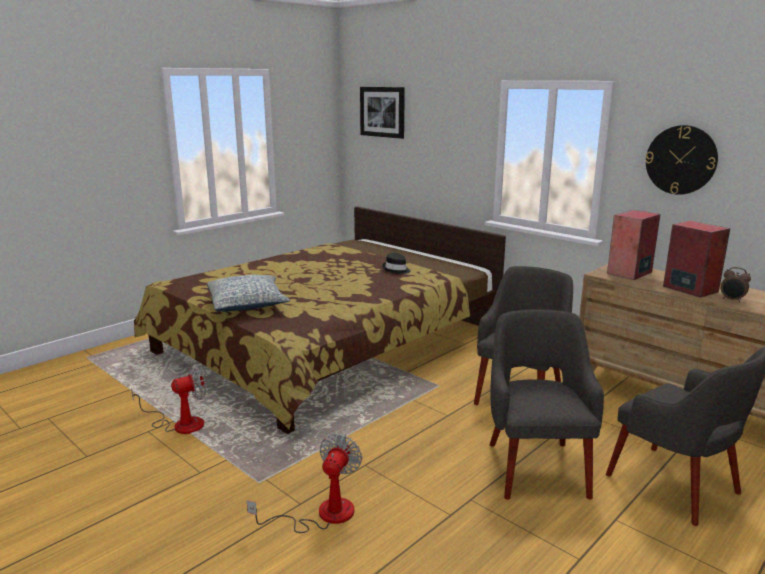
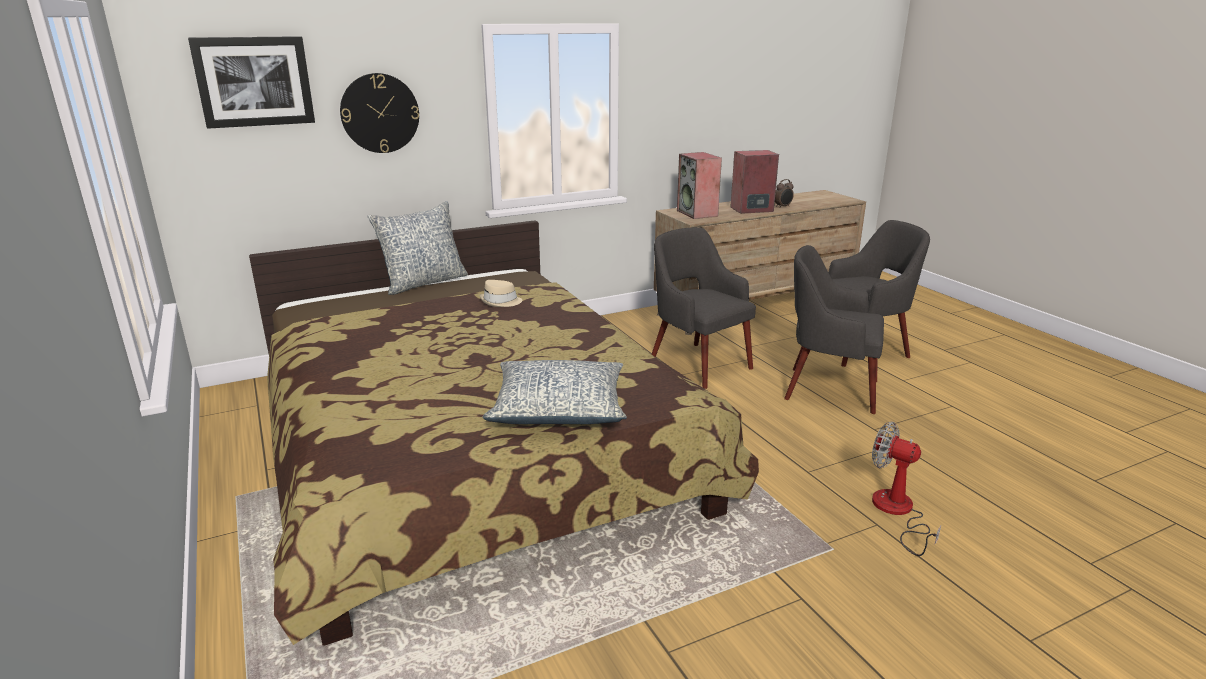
camera: 70 degrees left, 5 degrees up
fan [131,364,206,434] -> none
black hat [382,253,410,274] -> beige hat [479,280,522,307]
wall clock [645,125,718,195] -> wall clock moved to [340,73,419,153]
none -> pillow [367,201,468,295]

